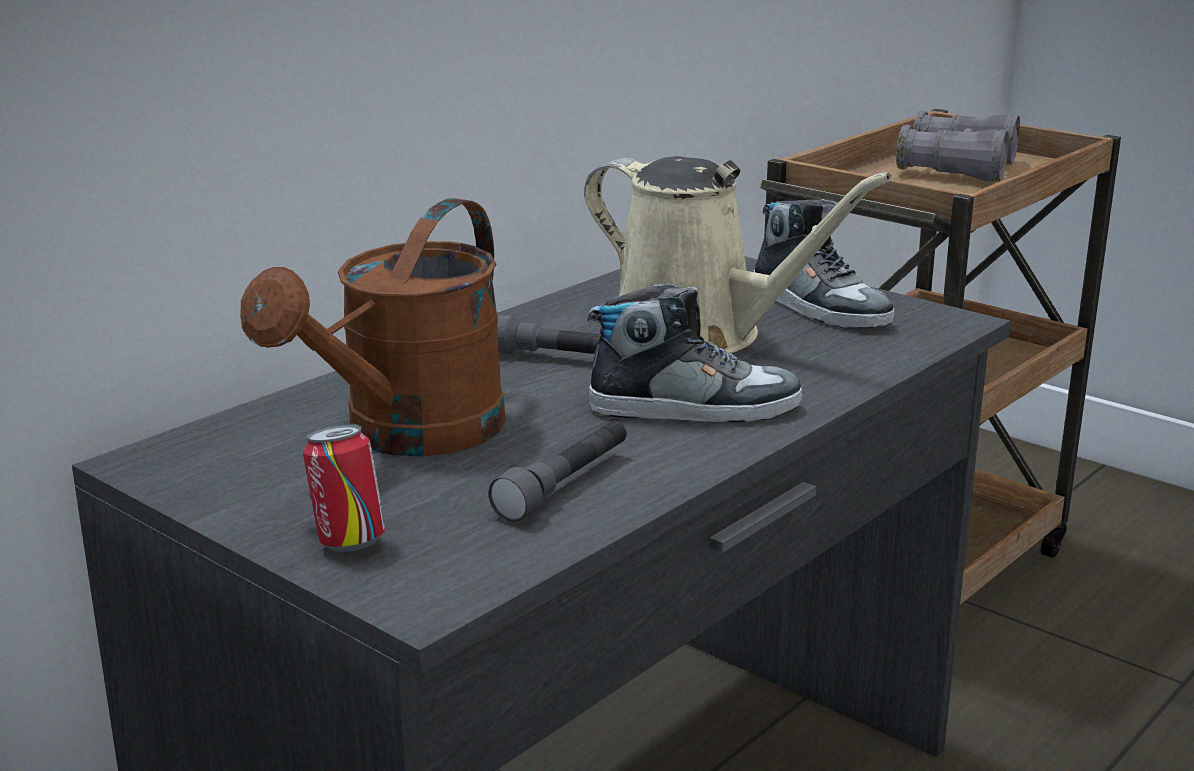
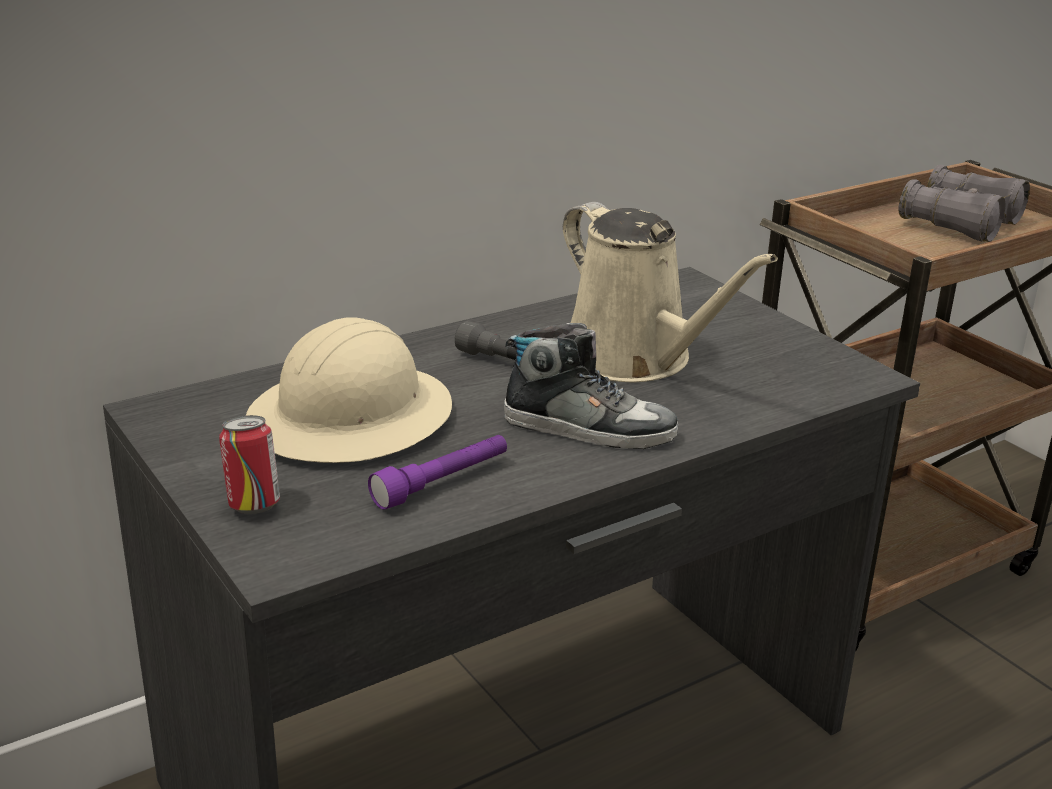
camera: 15 degrees right, 5 degrees up
brown watering can [240,198,506,457] -> beige hard hat [246,317,452,463]
grey flashlight [488,421,627,522] -> purple flashlight [368,435,507,510]
shoe [753,199,895,328] -> none

